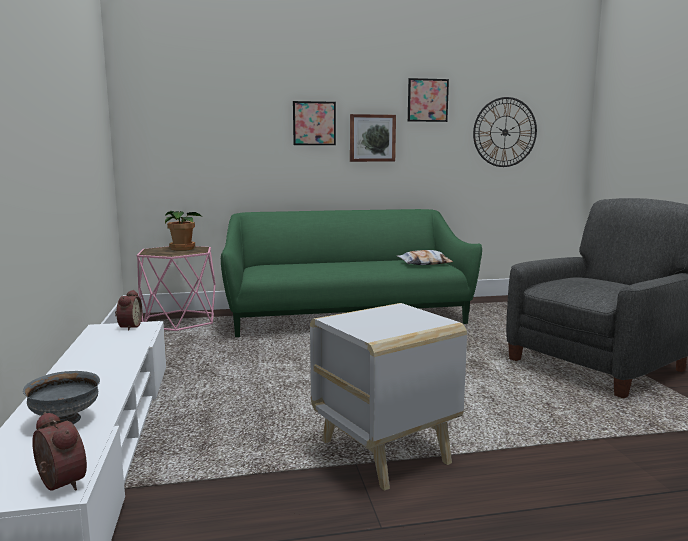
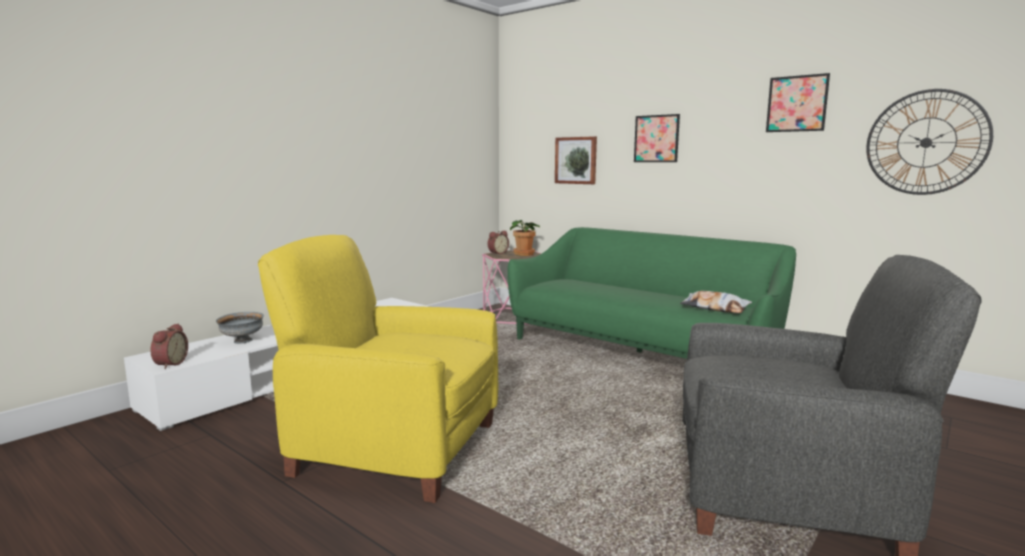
camera: 50 degrees right, 0 degrees up
alarm clock [115,290,142,331] -> alarm clock moved to [488,231,509,254]
white side table [310,303,467,491] -> yellow armchair [258,235,498,503]
picture [350,114,396,162] -> picture moved to [555,136,597,184]

